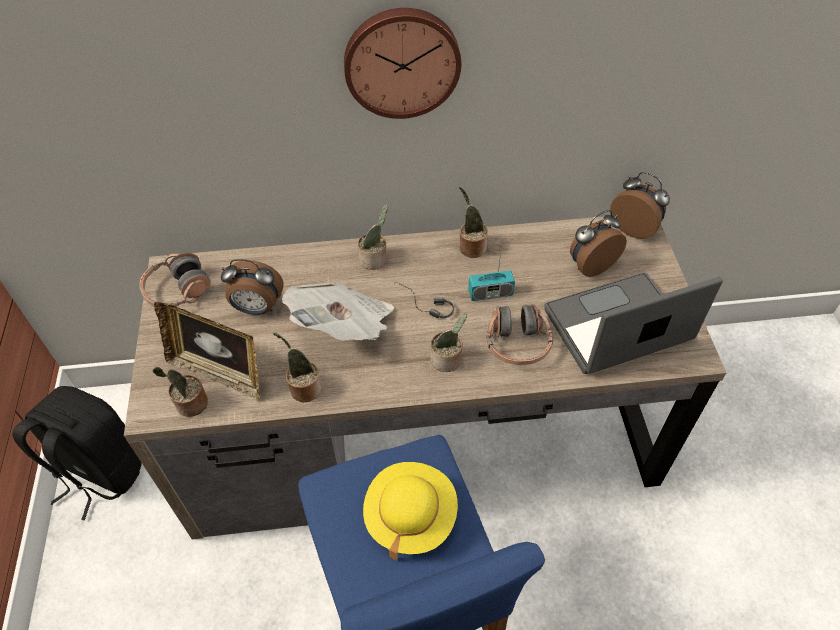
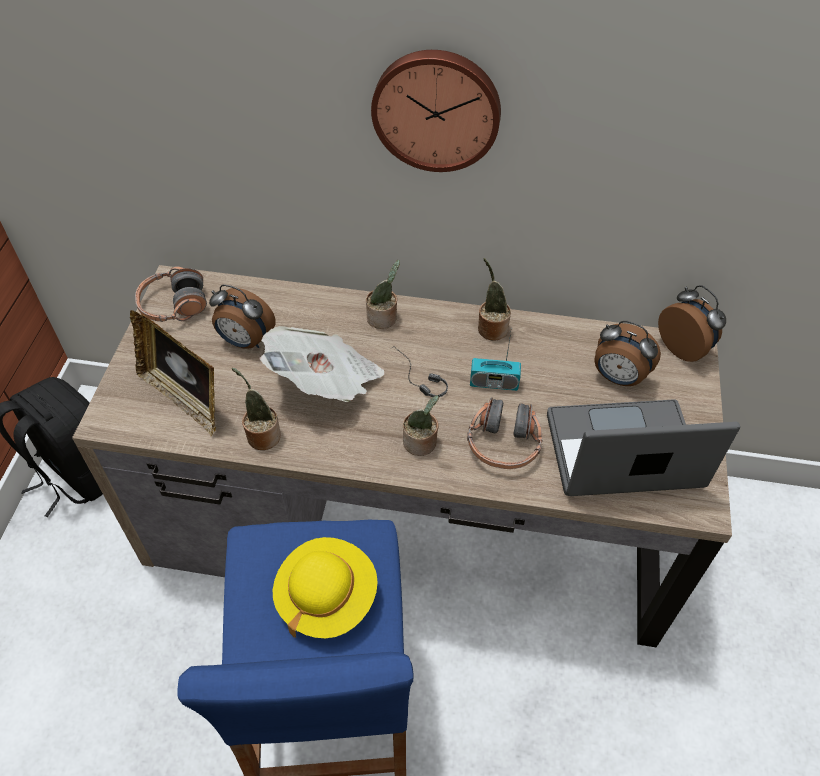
camera: 15 degrees right, 0 degrees up
potted plant [152,367,208,417] -> none
alarm clock [570,210,627,277] -> alarm clock turned 135 degrees counterclockwise [594,321,661,386]

